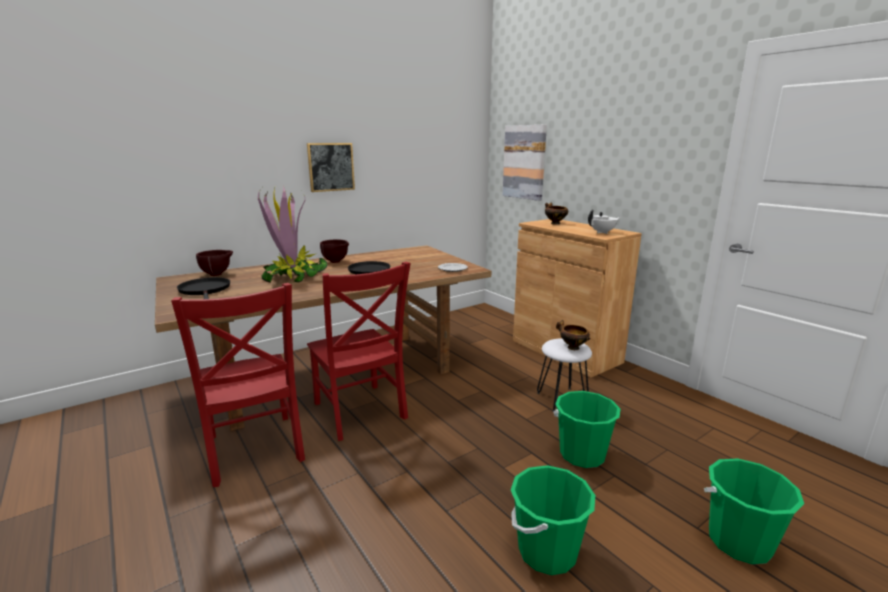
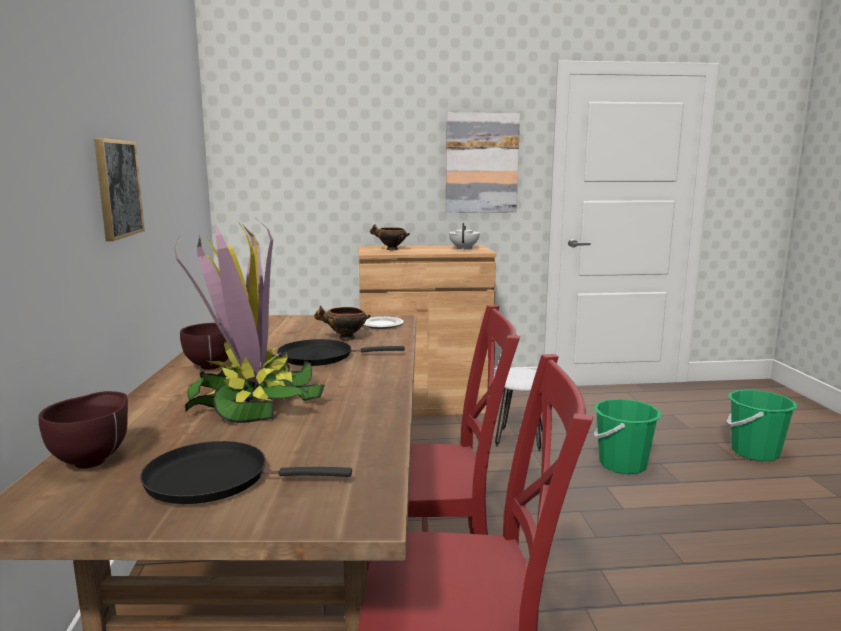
camera: 60 degrees left, 5 degrees down
picture [503,125,547,201] -> picture moved to [446,113,520,213]
green bucket [511,465,595,575] -> none
bowl [556,320,590,350] -> bowl moved to [314,305,371,340]

